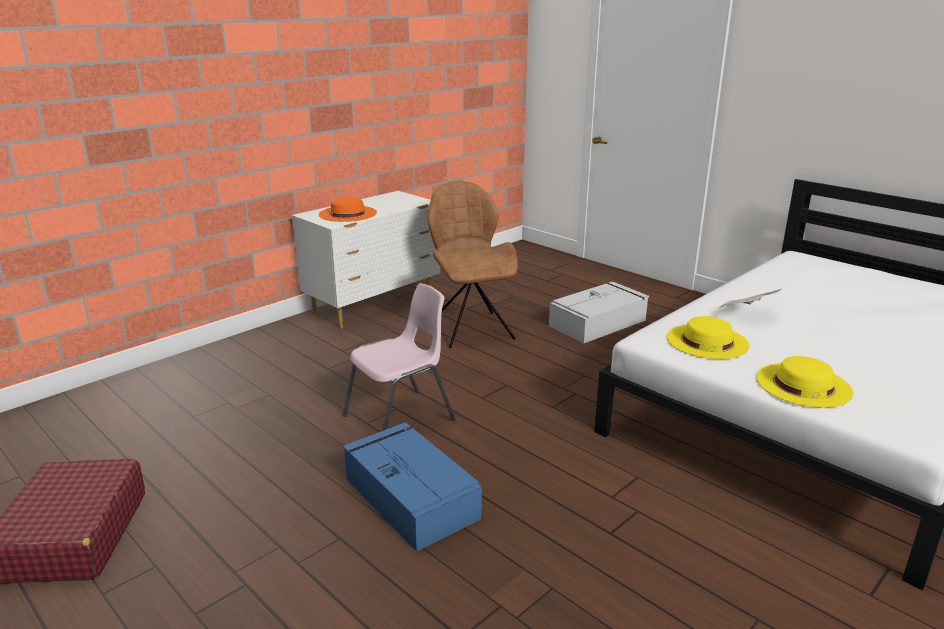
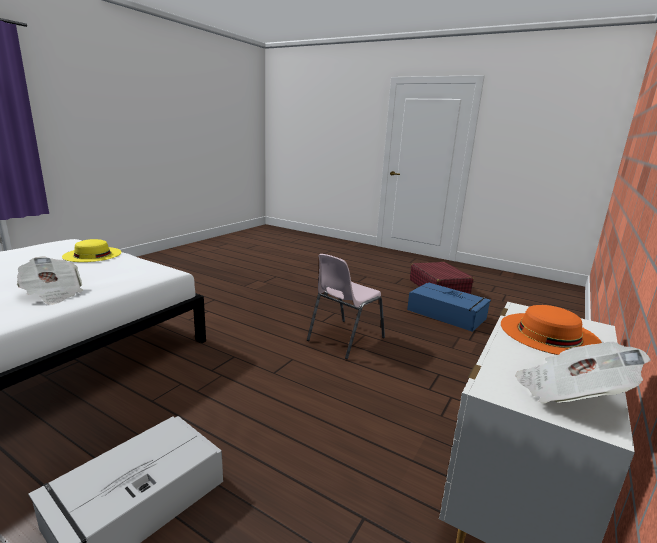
camera: 165 degrees right, 5 degrees down
blue storage box [343,422,482,552] -> blue storage box moved to [407,283,491,332]
brown chair [428,181,518,348] -> none
yellow hat [667,316,749,359] -> none
none -> newspaper [515,342,651,404]

